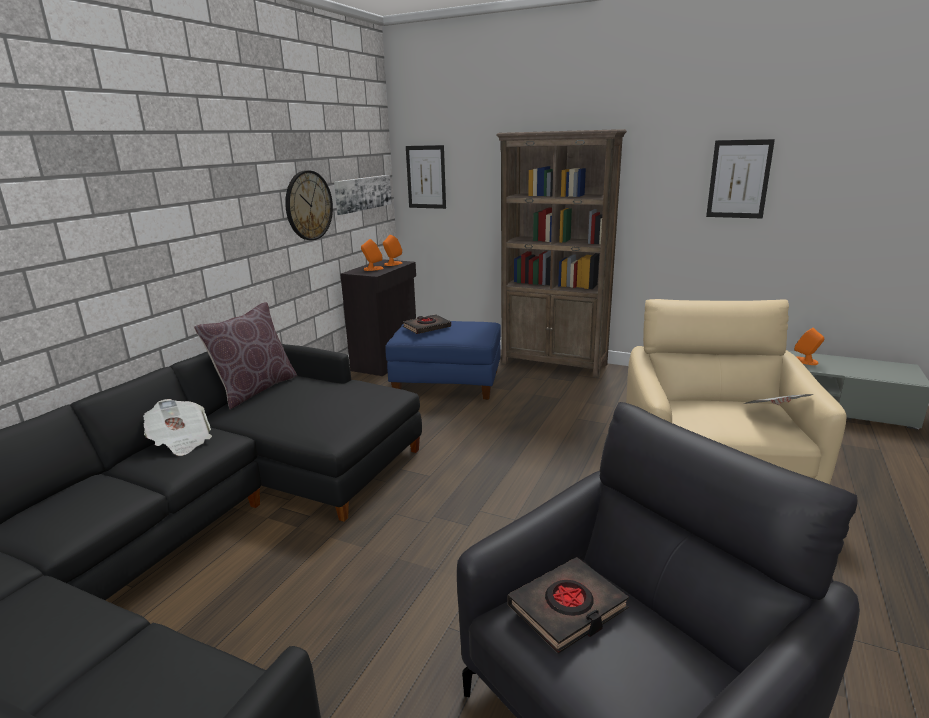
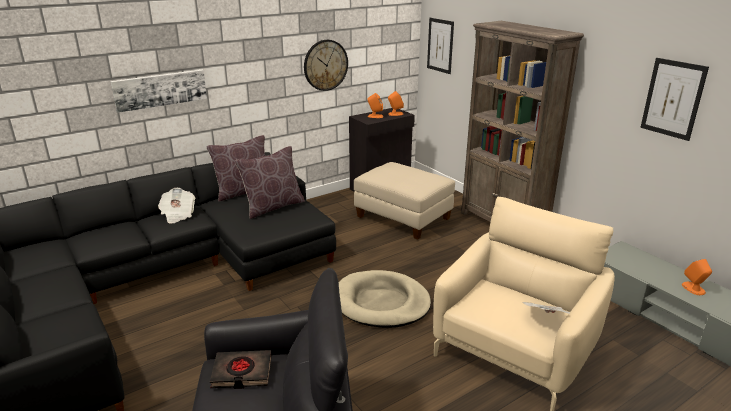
camera: 30 degrees right, 5 degrees up
picture [334,175,392,215] -> picture moved to [111,70,207,113]
blue ottoman [385,321,501,400] -> beige ottoman [354,162,455,240]
black book [403,314,451,334] -> none
none -> brown pillow [235,146,305,219]
none -> beige dog bed [339,270,431,328]

